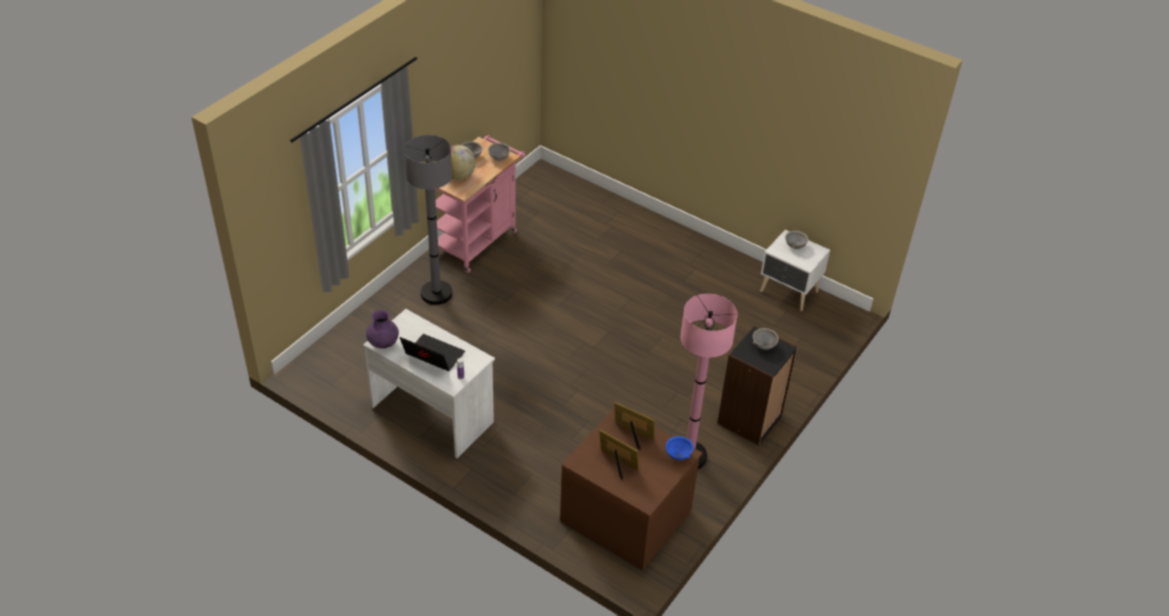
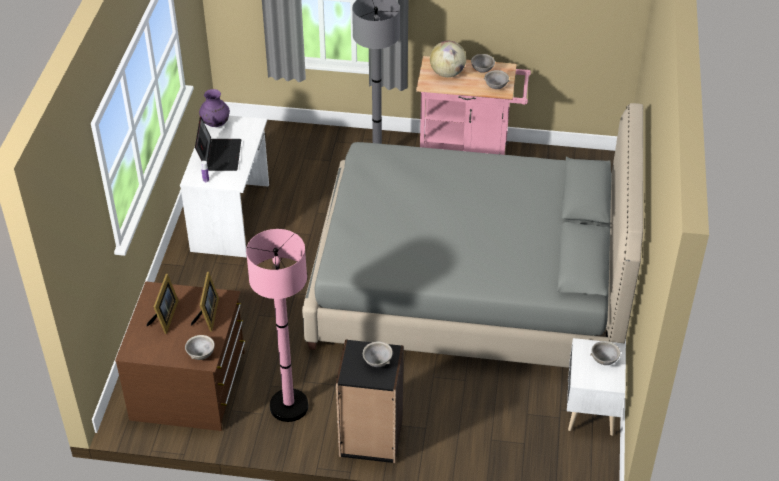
camera: 65 degrees right, 0 degrees up
blue bowl [666,436,693,460] -> grey bowl [185,335,215,360]
none -> grey bed [302,103,643,368]

